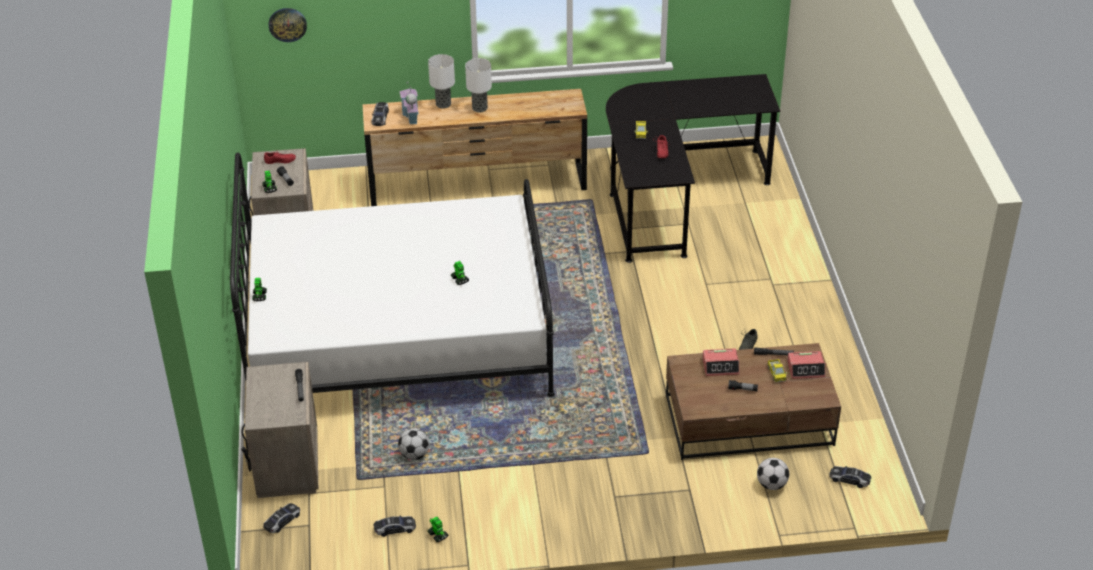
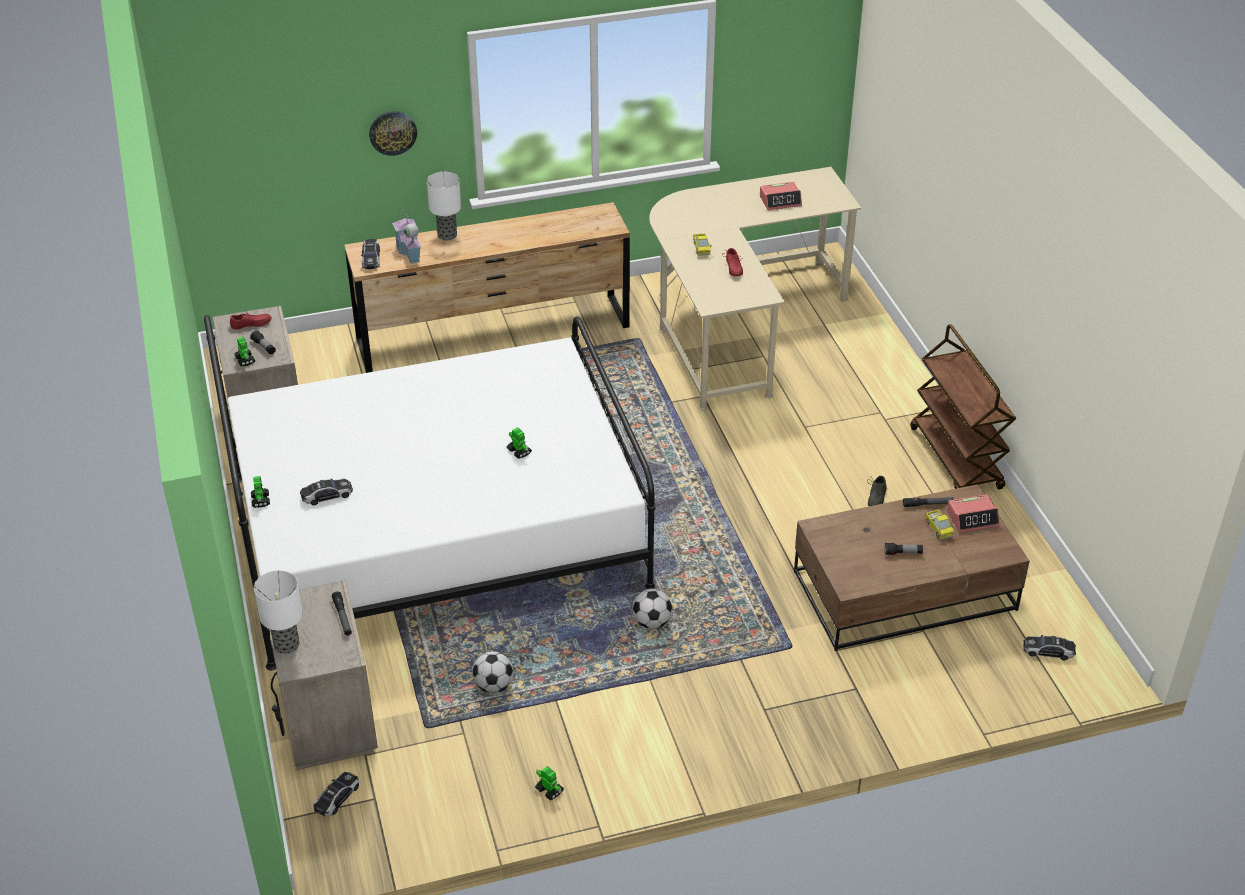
camera: 10 degrees left, 0 degrees up
wall clock [269,8,307,42] -> wall clock moved to [369,111,417,156]
toy car [374,515,416,537] -> toy car moved to [300,479,353,505]
table lamp [465,58,492,112] -> table lamp moved to [254,570,303,654]
black desk [606,74,780,263] -> beige desk [649,167,861,411]
alarm clock [702,348,740,376] -> alarm clock moved to [760,182,802,210]
football [757,458,789,490] -> football moved to [632,589,672,629]
none -> brown cart [910,324,1016,490]

